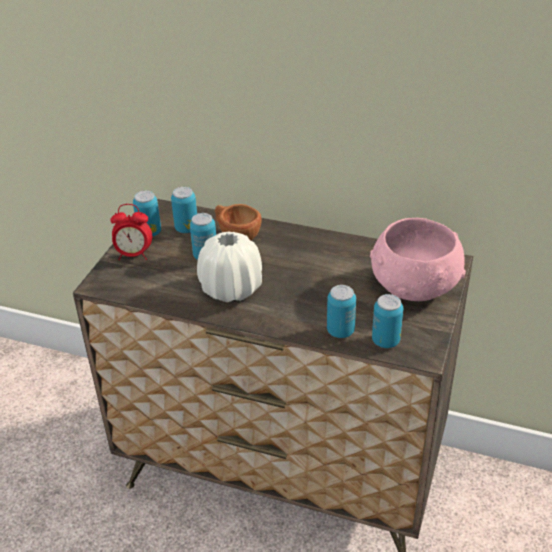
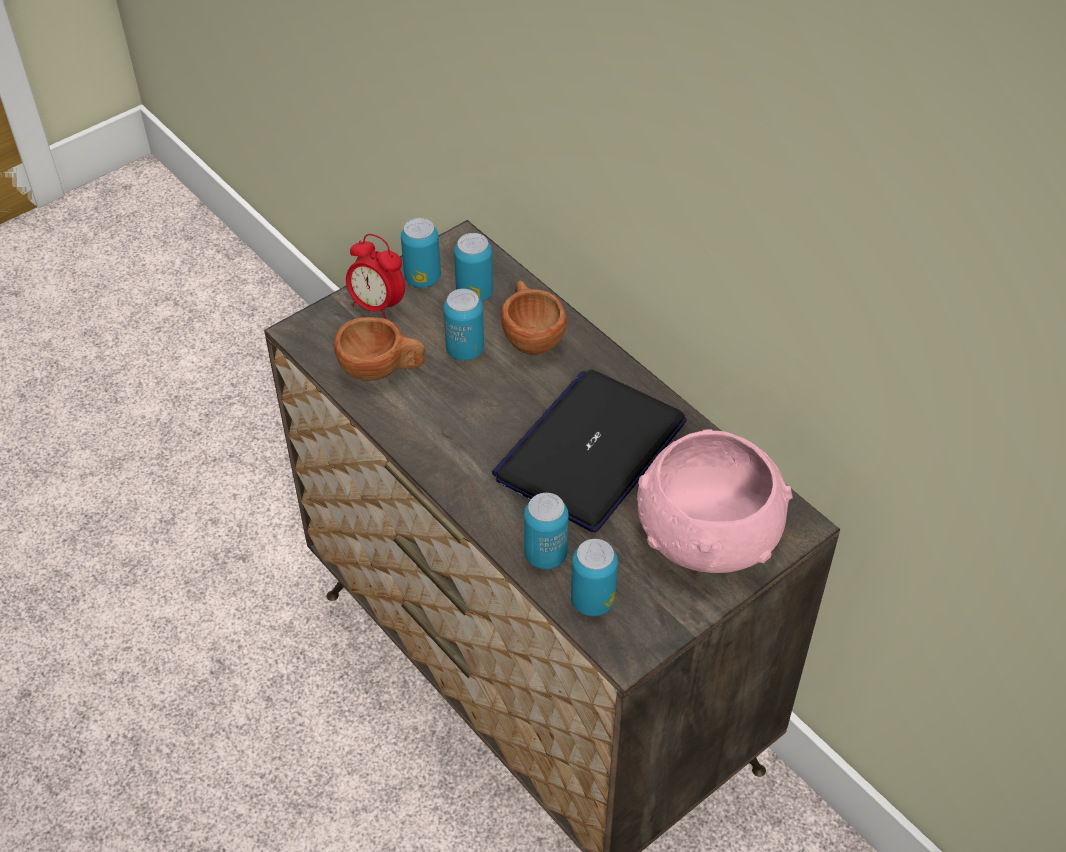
camera: 30 degrees right, 10 degrees up
white vase [197,232,262,302] -> none
none -> brown cup [334,317,425,381]
none -> laptop [492,370,687,532]

